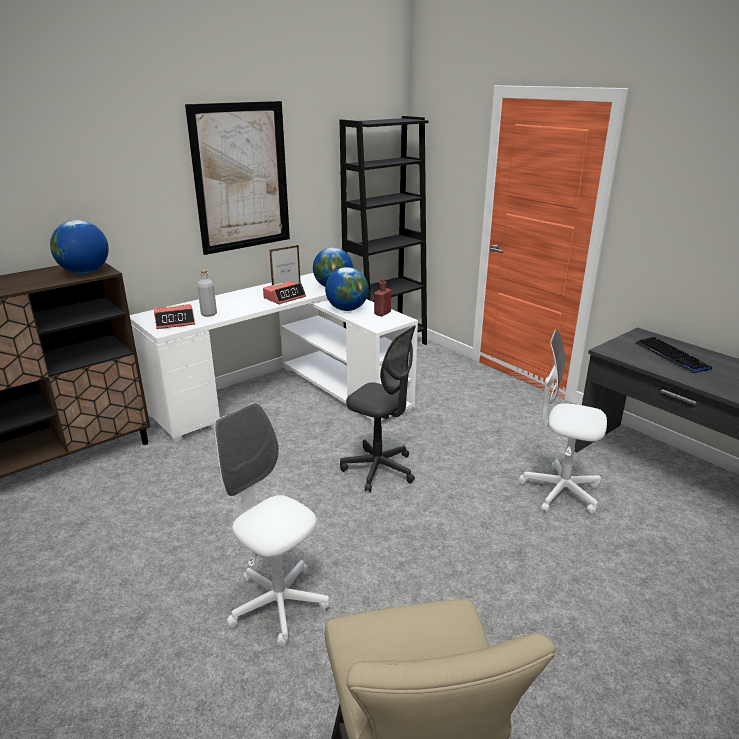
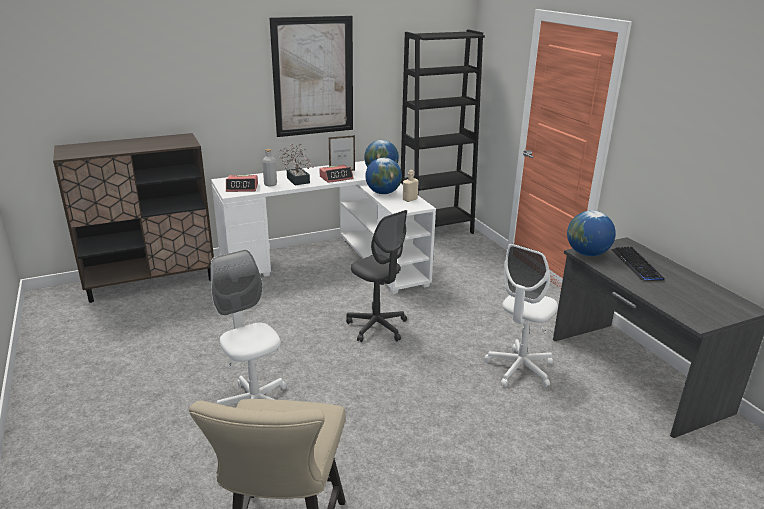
camera: 15 degrees right, 0 degrees up
globe [50,220,109,274] -> globe moved to [567,210,616,256]
red bottle [374,278,391,316] -> beige bottle [403,170,419,202]
white office chair [519,329,607,515] -> white office chair turned 90 degrees counterclockwise [484,243,558,388]
none -> potted plant [278,143,314,185]

